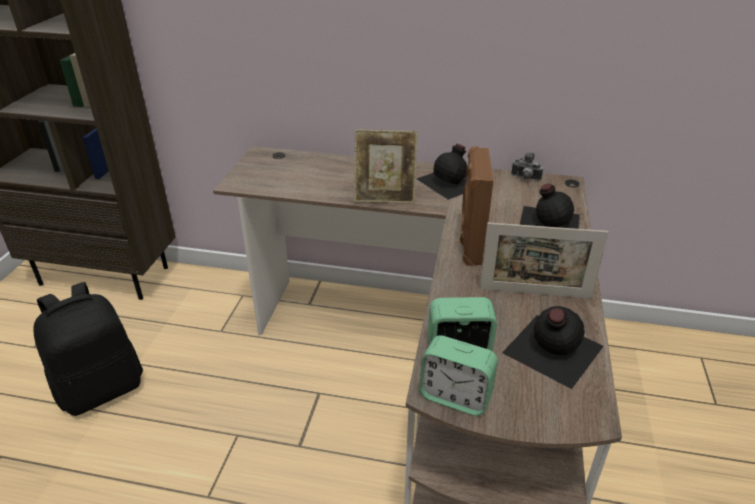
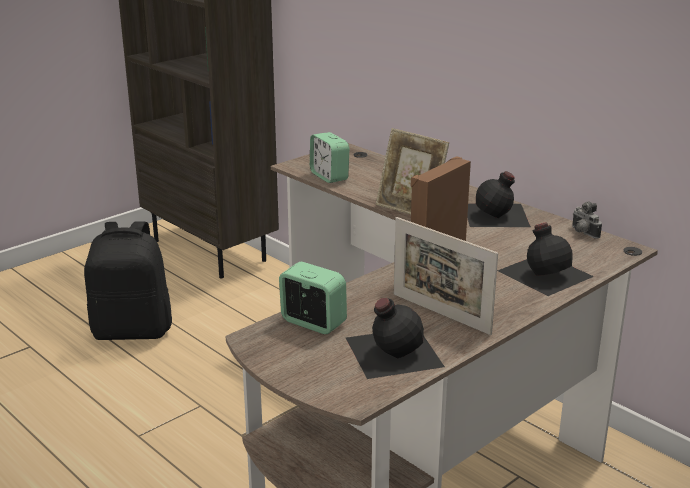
camera: 35 degrees right, 10 degrees down
alarm clock [420,335,498,416] -> alarm clock moved to [310,132,349,183]

